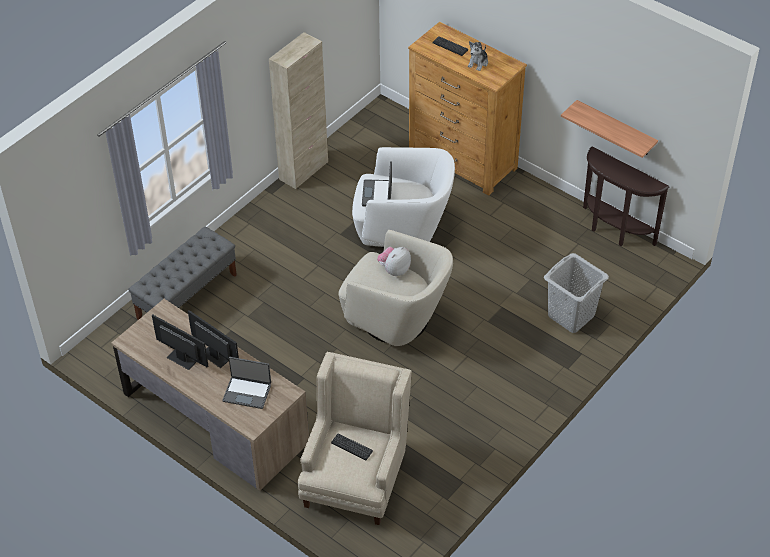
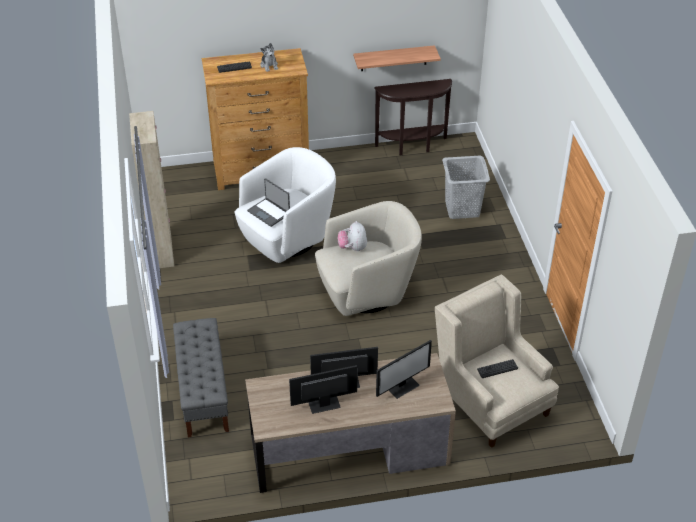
camera: 50 degrees left, 5 degrees down
laptop [222,357,271,409] -> monitor [376,340,432,399]

